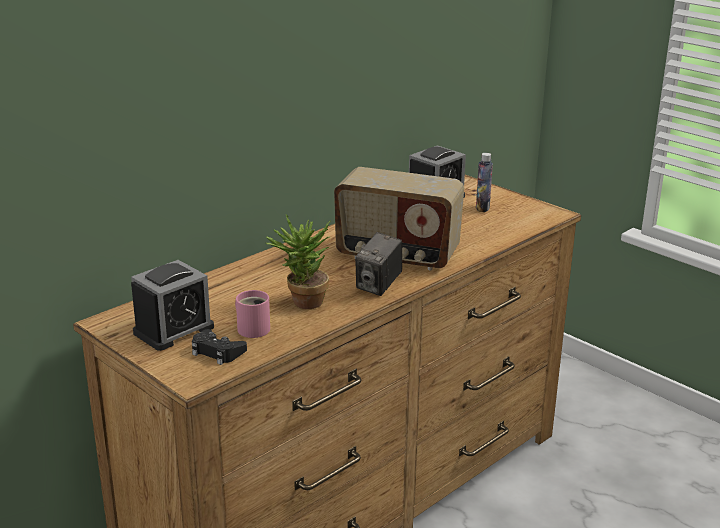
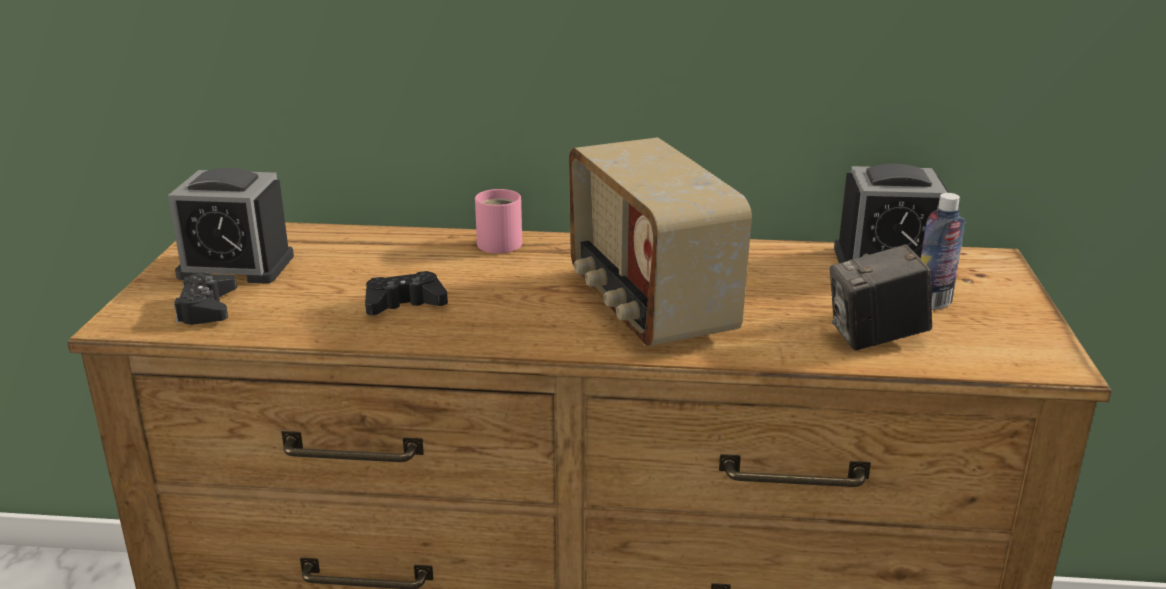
camera: 50 degrees right, 0 degrees up
pink mug [235,290,270,338] -> pink mug moved to [475,189,522,253]
potted plant [266,214,330,309] -> black game controller [365,271,448,315]
camera [355,232,402,296] -> camera moved to [830,244,932,350]

